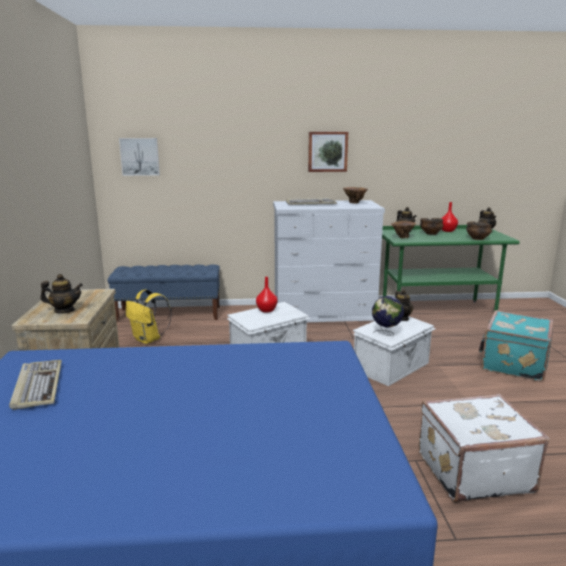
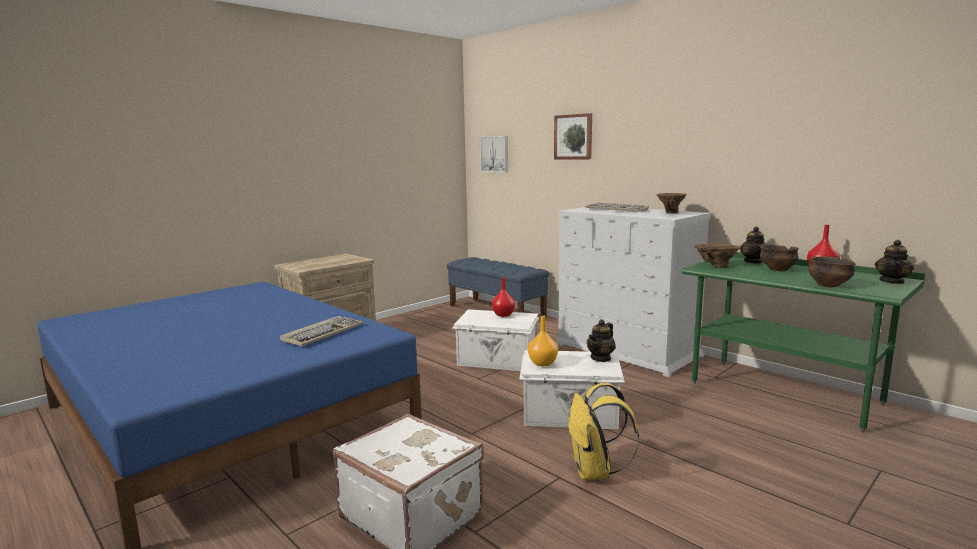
camera: 50 degrees right, 5 degrees down
keyboard [9,360,62,410] -> keyboard moved to [280,316,364,346]
teapot [40,274,83,314] -> none
yellow backpack [126,289,172,344] -> yellow backpack moved to [568,383,639,480]
picture [308,132,348,172] -> picture moved to [554,113,592,159]
globe [372,296,404,336] -> orange vase [528,315,558,366]
turquoise suitcase [479,310,554,382] -> none

